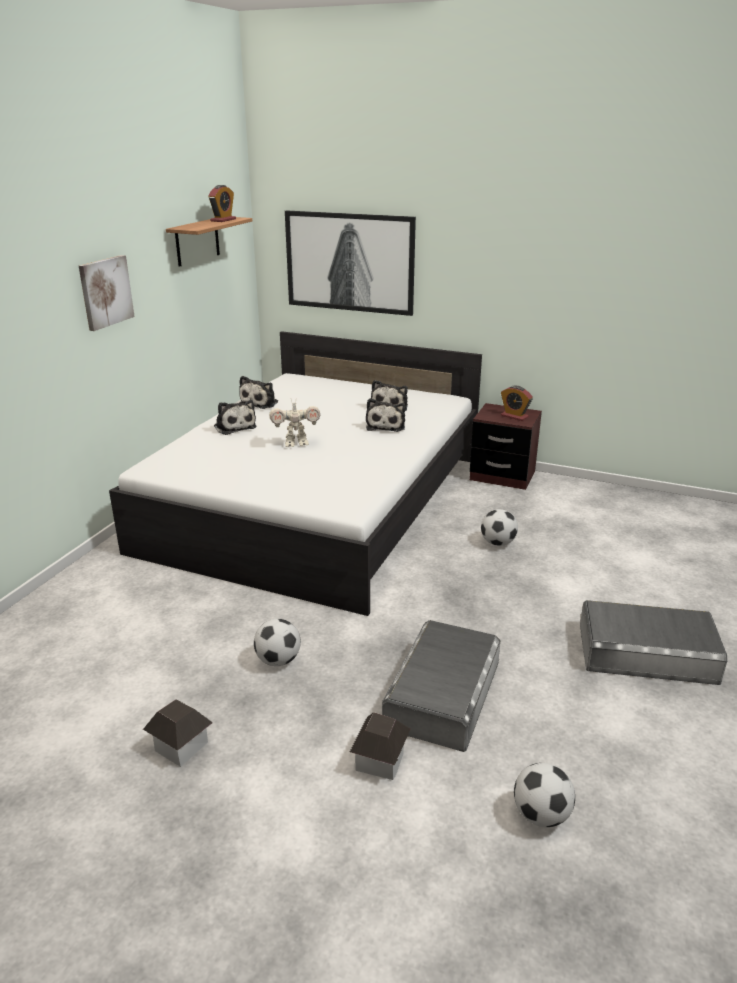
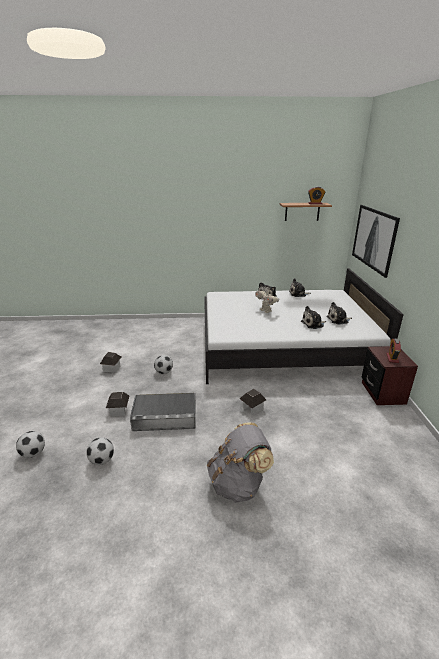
camera: 65 degrees right, 0 degrees up
picture [79,255,135,331] -> none
football [481,509,518,546] -> football moved to [16,431,45,458]
grey storage box [580,600,727,685] -> grey backpack [207,423,274,503]
none -> toy house [240,389,266,415]

